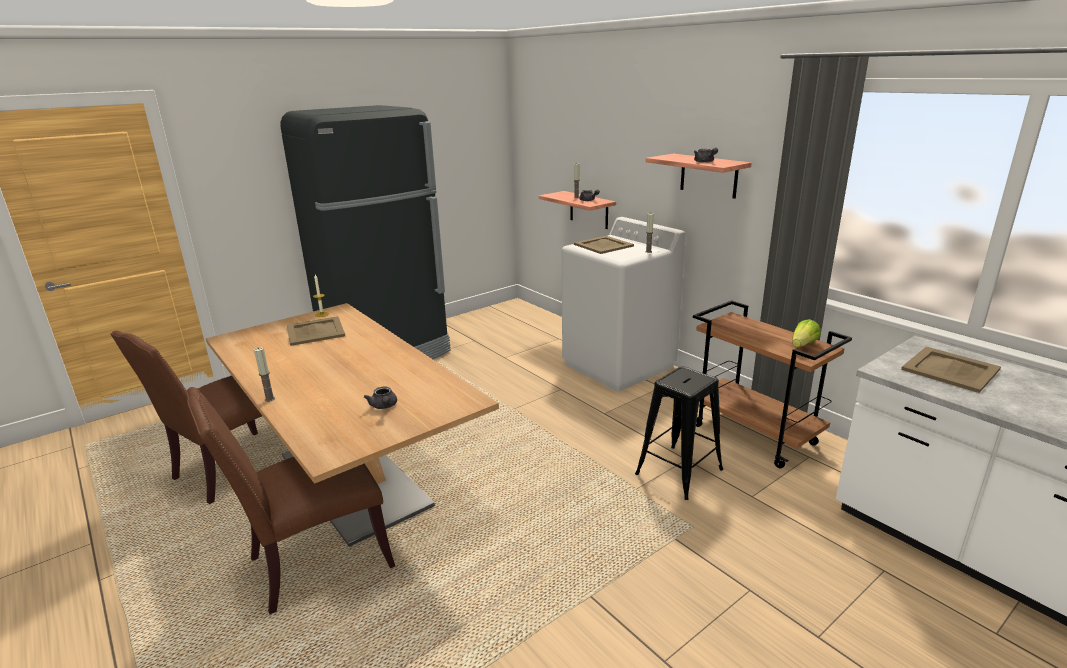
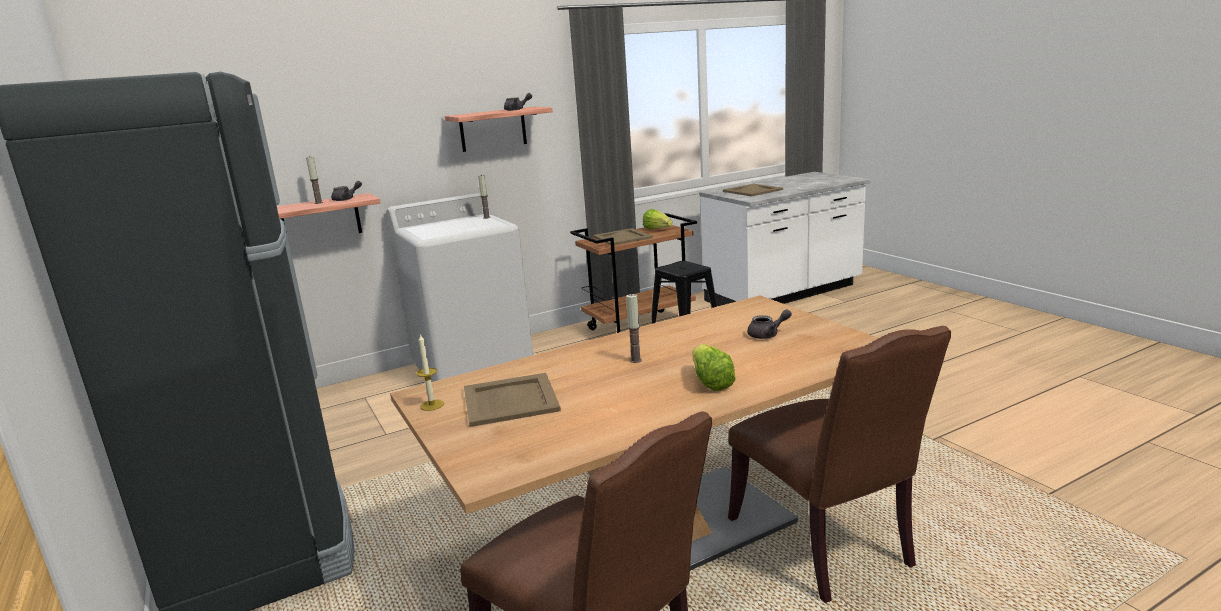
camera: 80 degrees left, 5 degrees down
candle [254,347,275,402] -> candle moved to [626,294,642,363]
beige tray [574,236,634,254] -> beige tray moved to [593,228,653,245]
none -> lettuce [692,344,736,391]

